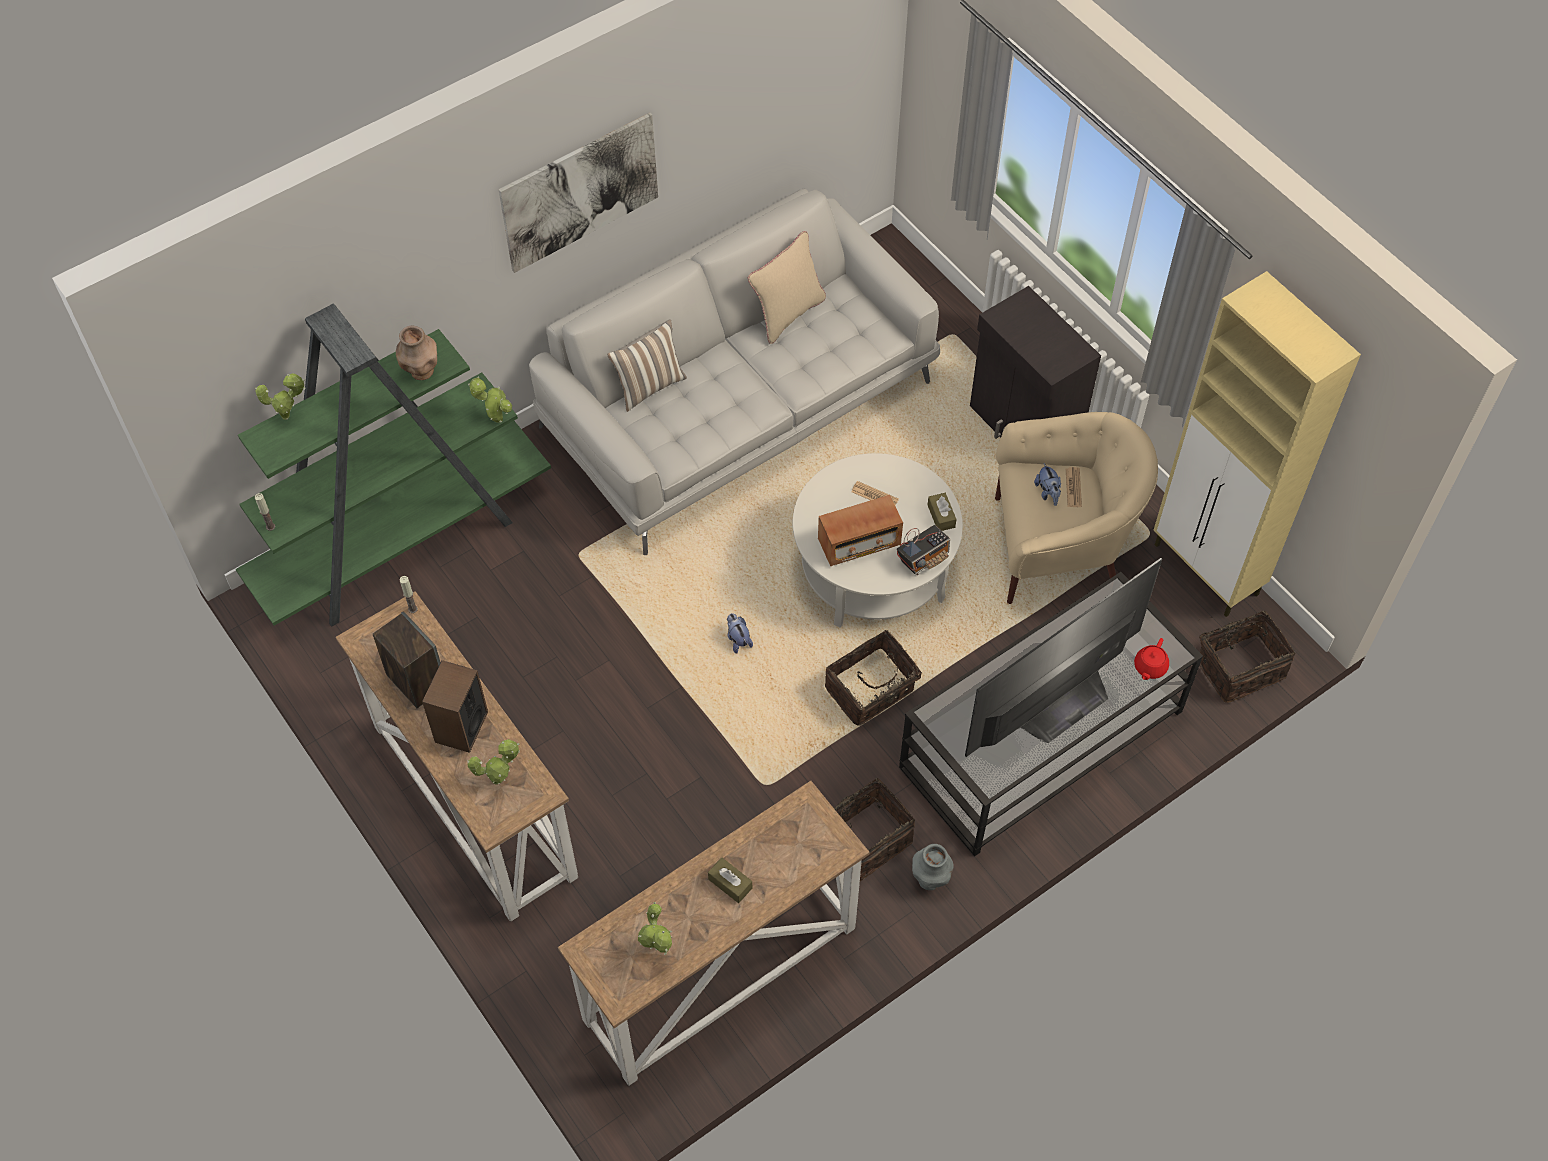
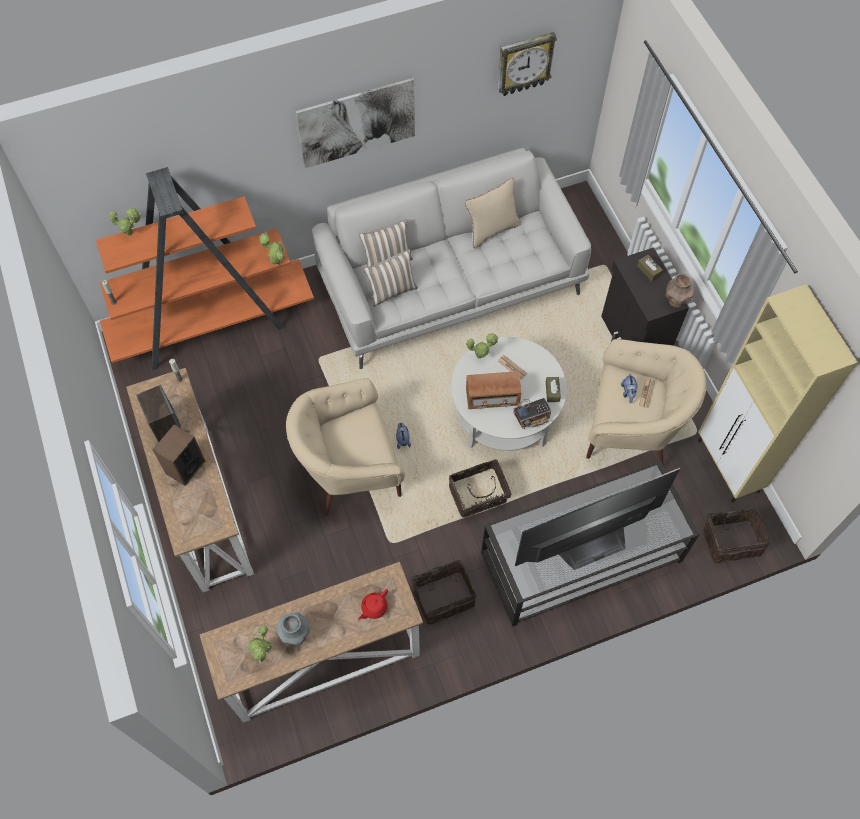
camera: 15 degrees right, 5 degrees up
green bookcase [236,303,551,627] -> orange bookcase [96,167,314,370]
brown vase [396,326,437,380] -> brown vase moved to [666,273,694,307]
potted plant [467,739,520,784] -> potted plant moved to [466,333,499,359]
brown tissue box [708,857,752,903] -> brown tissue box moved to [637,255,663,281]
grey vase [912,844,954,890] -> grey vase moved to [277,612,310,645]
red teapot [1134,638,1169,680] -> red teapot moved to [358,589,388,620]
none -> beige armchair [286,378,405,516]
none -> pillow [363,249,418,307]
none -> wall clock [497,32,557,96]

